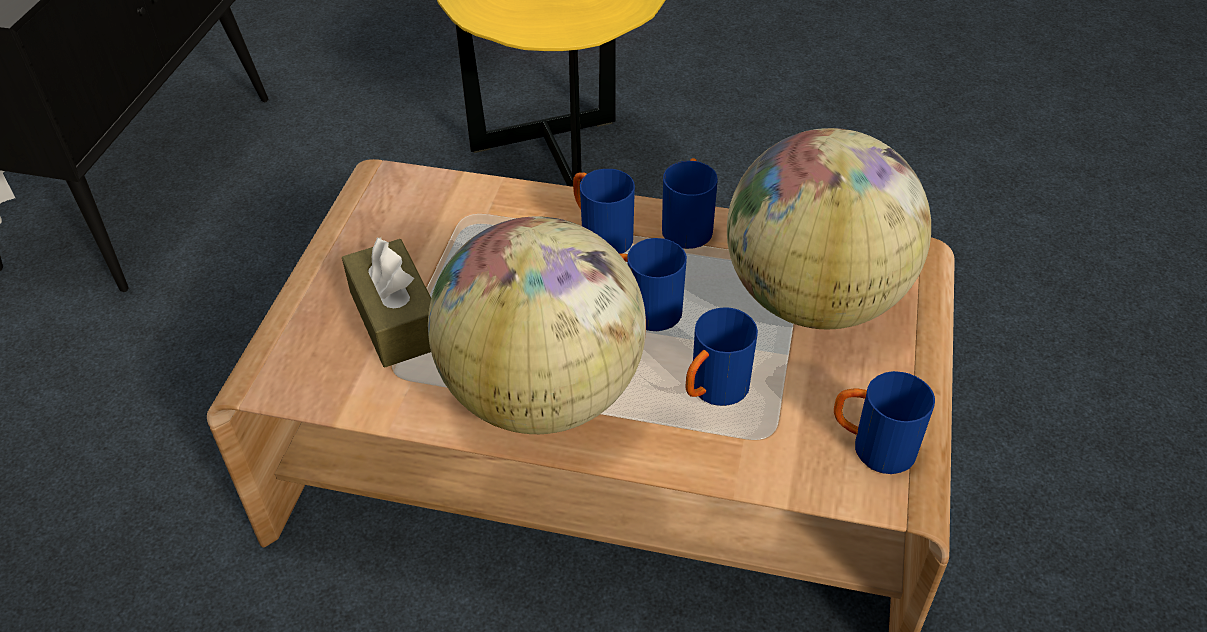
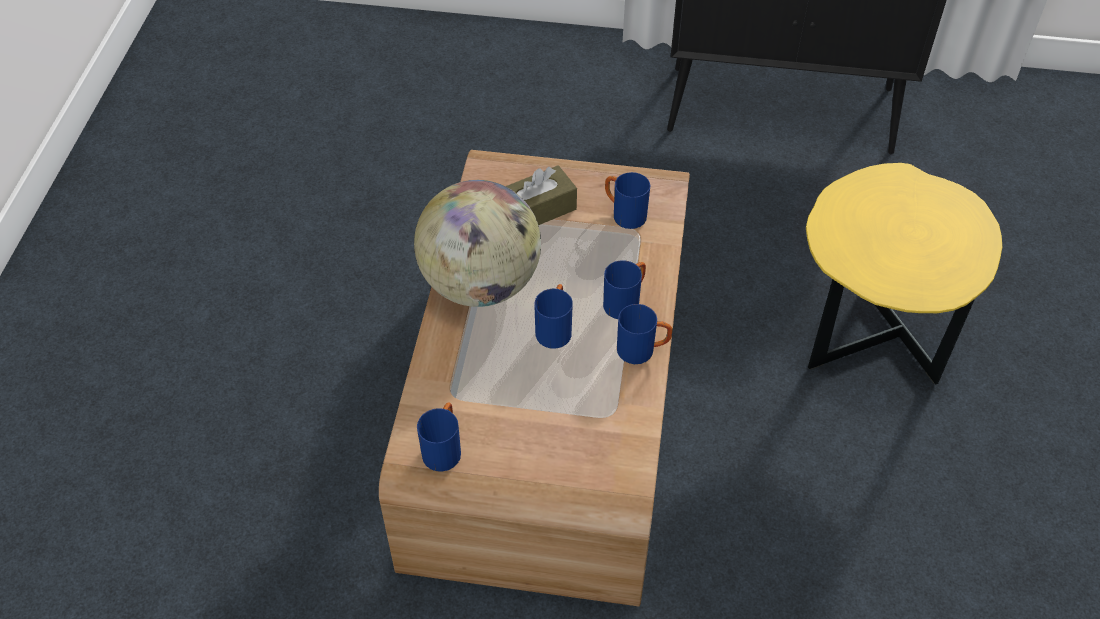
camera: 85 degrees right, 5 degrees up
blue mug [686,307,758,406] -> blue mug moved to [605,172,650,229]
globe [727,128,931,329] -> none

